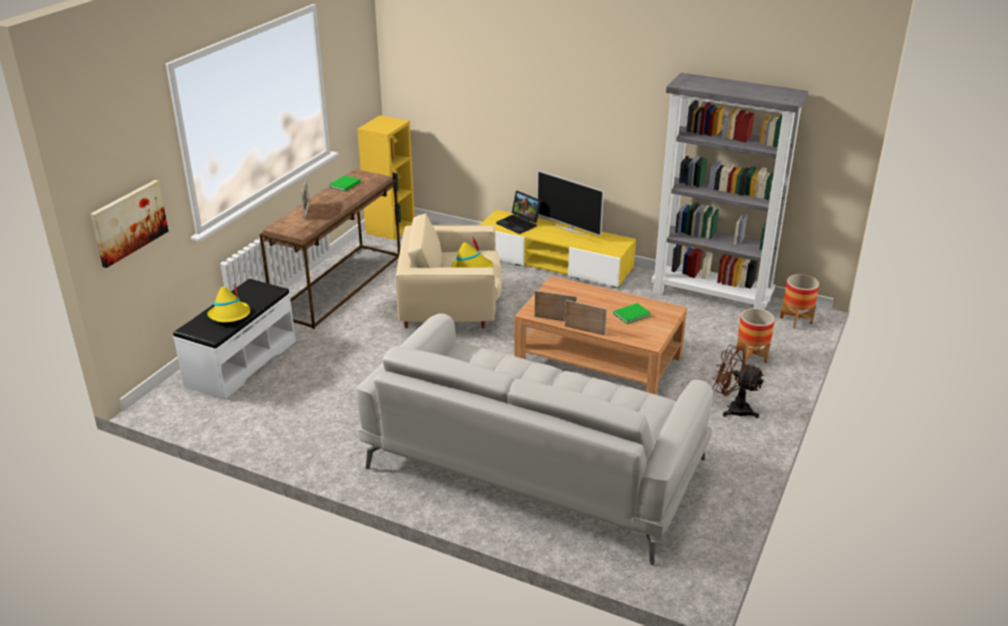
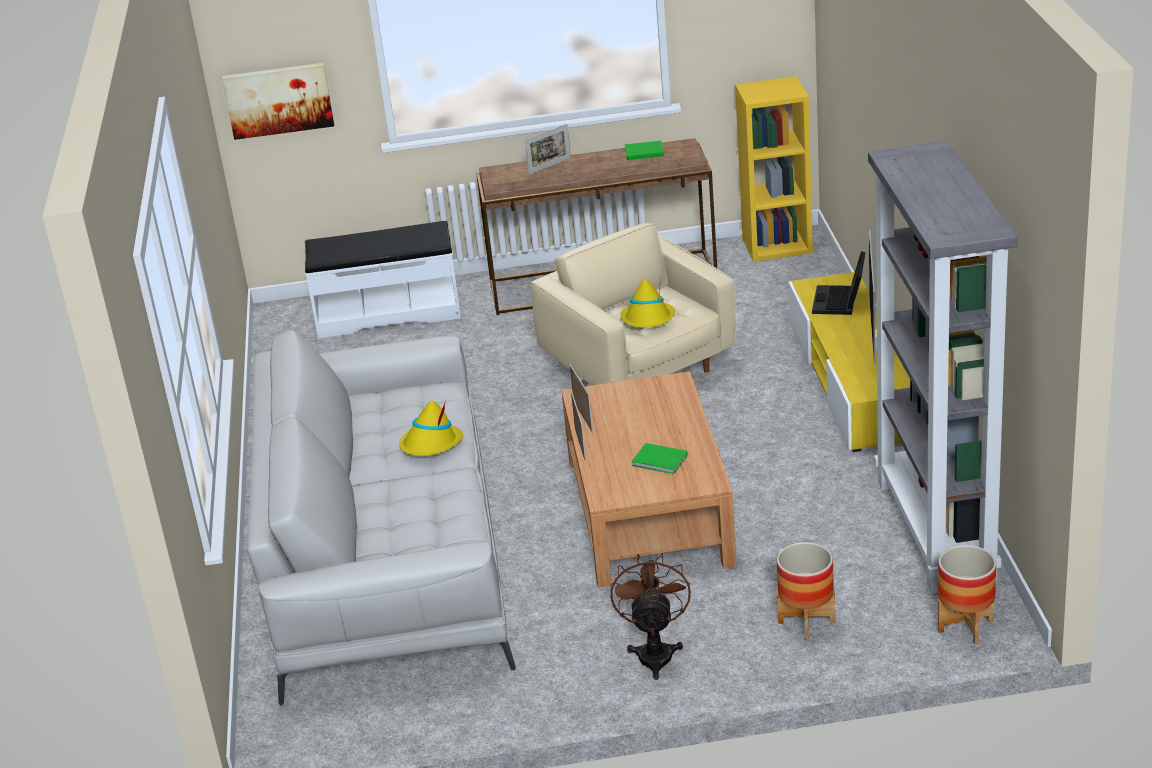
camera: 60 degrees right, 0 degrees up
yellow hat [207,284,250,322] -> yellow hat moved to [399,400,463,456]

